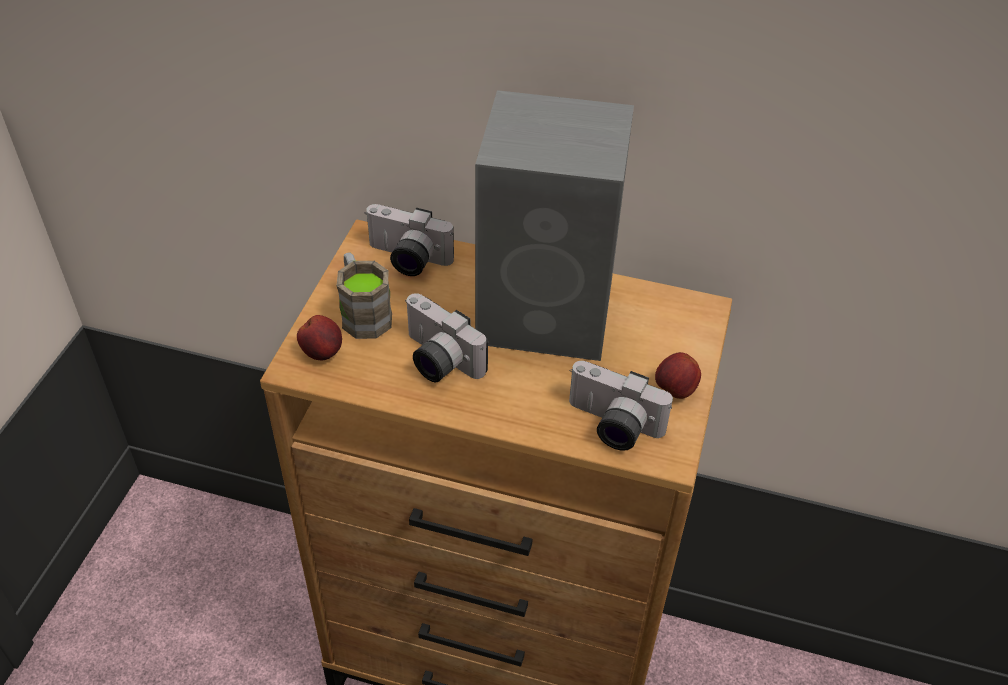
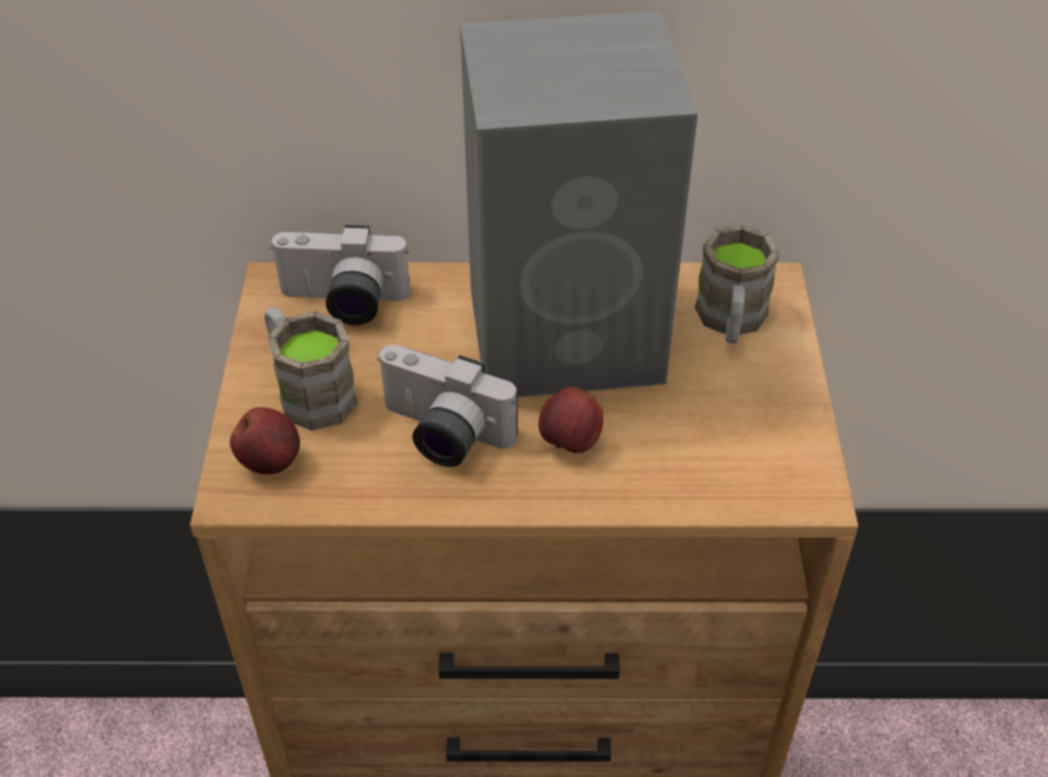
camera: 15 degrees left, 0 degrees up
camera [569,361,673,451] -> none
apple [655,352,701,399] -> apple moved to [538,387,604,453]
none -> brown mug [695,224,780,344]

